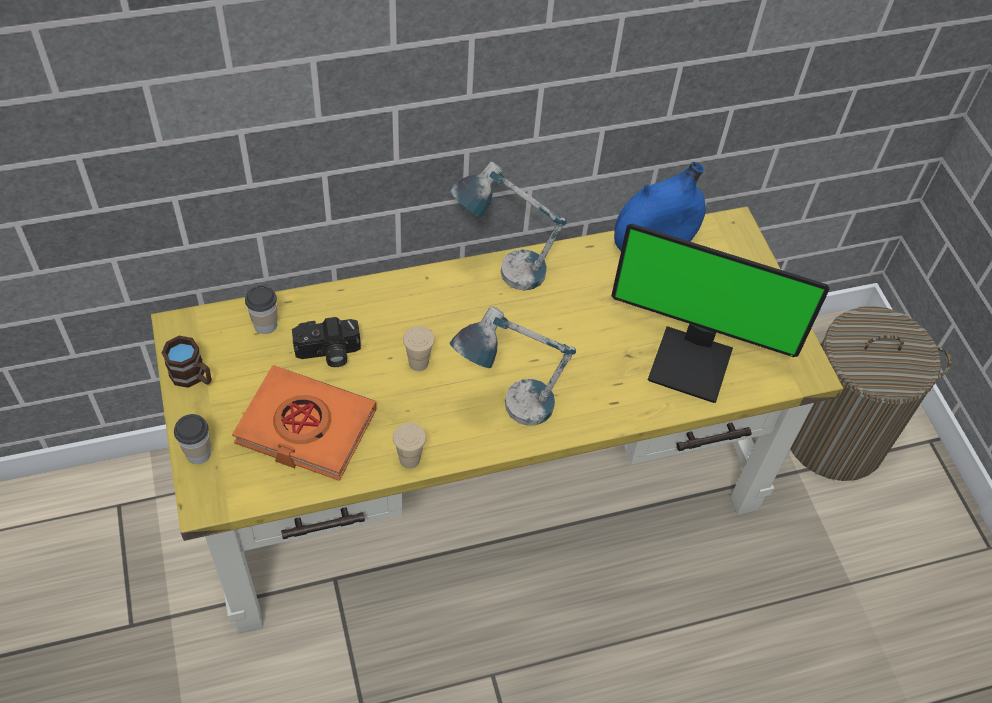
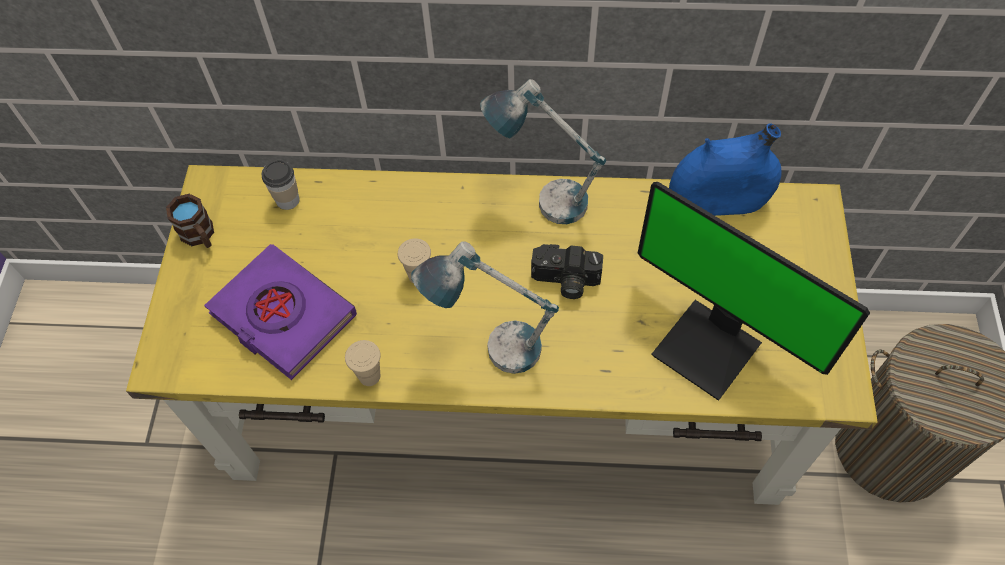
camera: 25 degrees right, 5 degrees up
cup [174,414,211,464] -> none
orange book [232,365,376,481] -> purple book [204,244,357,380]
camera [292,317,361,367] -> camera moved to [531,244,603,299]

